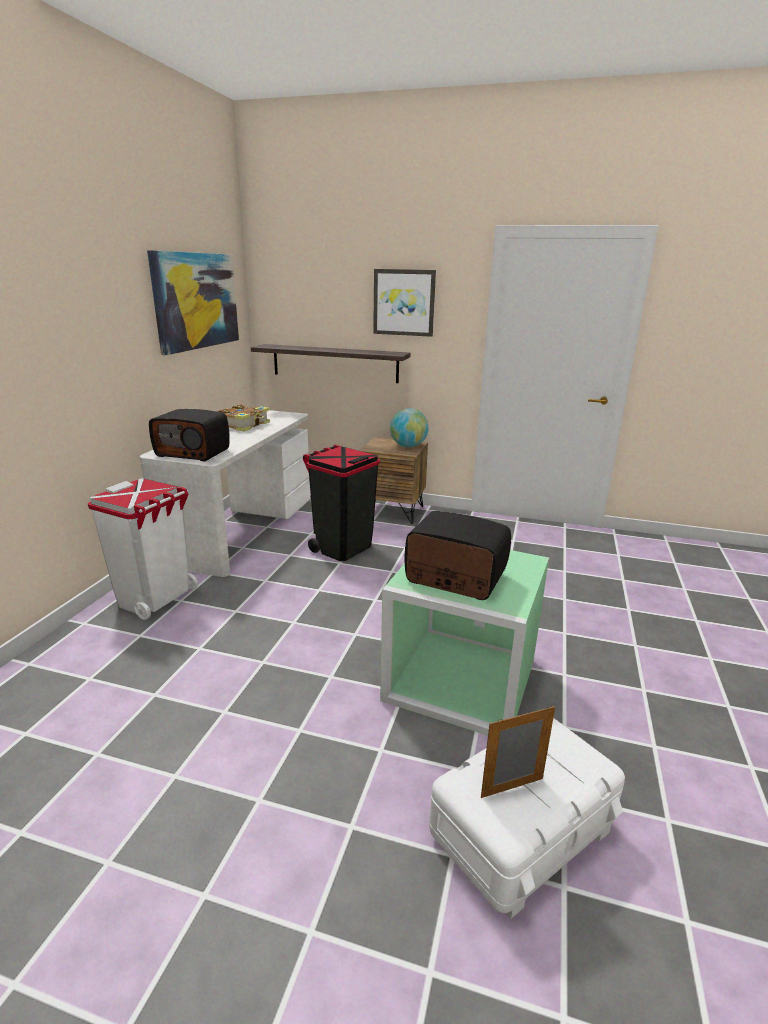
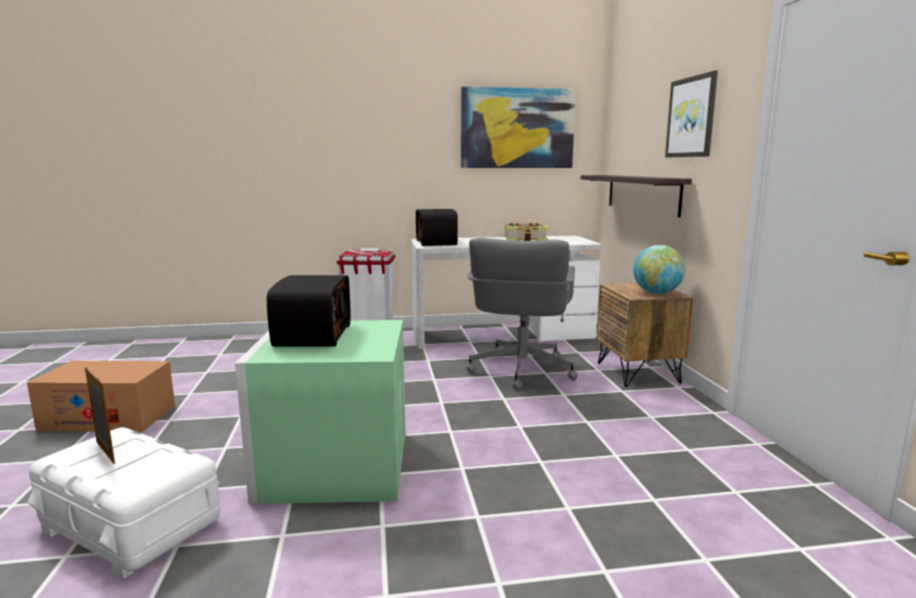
camera: 65 degrees right, 10 degrees down
black trash can [303,445,380,562] -> grey office chair [466,238,578,390]
none -> cardboard box [27,361,175,432]

